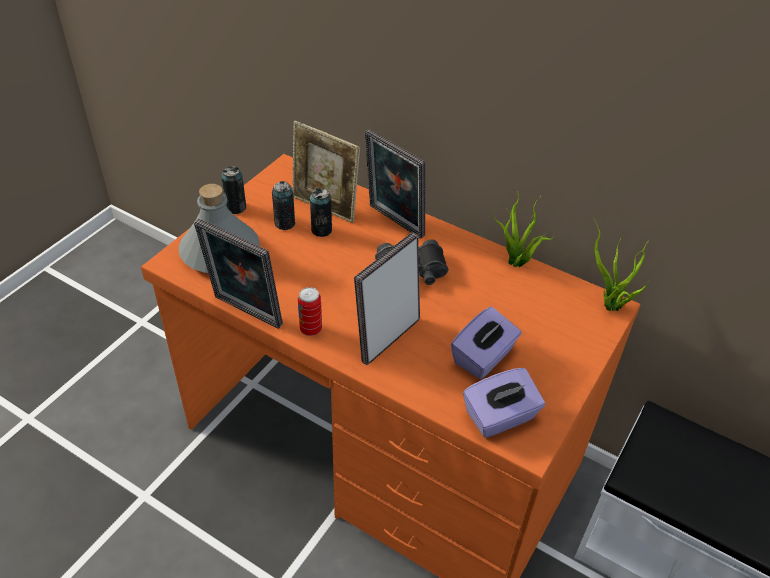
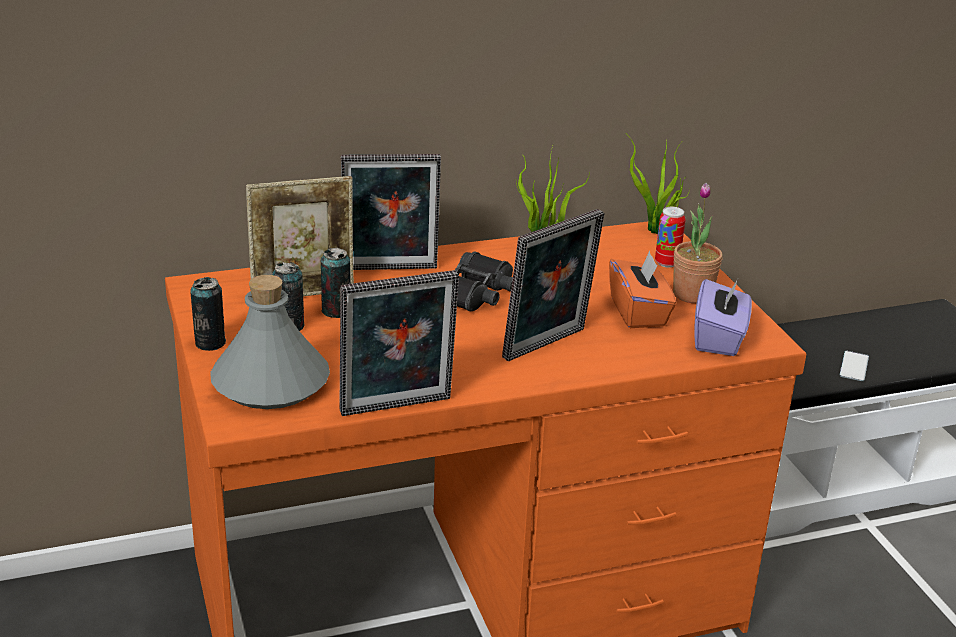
camera: 50 degrees left, 15 degrees down
can [298,287,322,336] -> can moved to [655,207,686,268]
picture frame [354,232,420,365] -> picture frame turned 120 degrees counterclockwise [502,209,604,361]
purple tissue box [451,307,522,379] -> orange tissue box [609,251,677,328]
none -> potted plant [673,183,723,303]
none -> phone [839,351,869,381]

